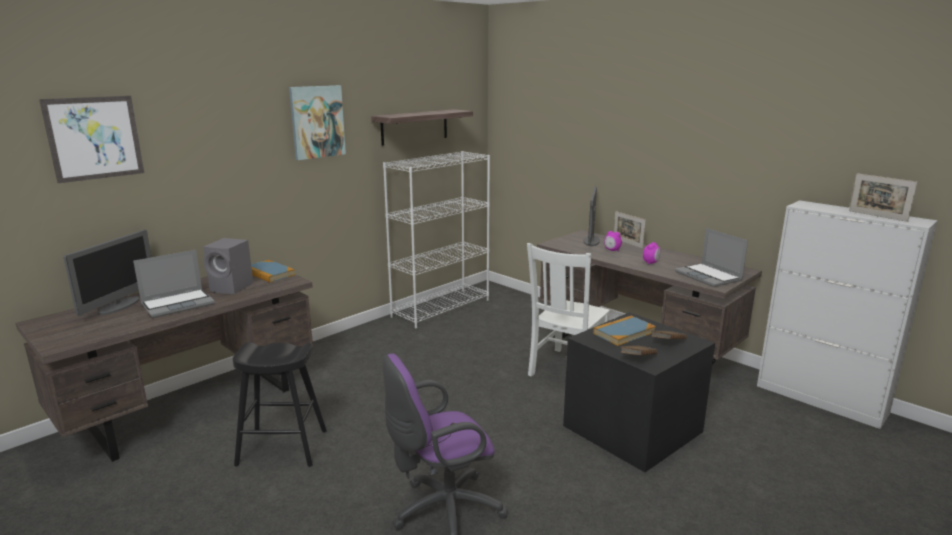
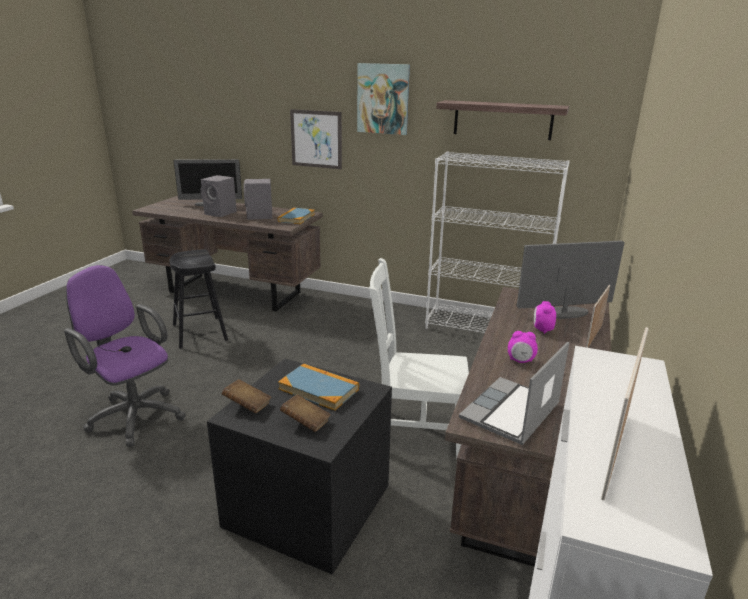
camera: 65 degrees right, 5 degrees up
picture [39,96,144,183] -> picture moved to [290,109,342,169]
laptop [133,250,215,318] -> grey speaker [201,175,237,217]

